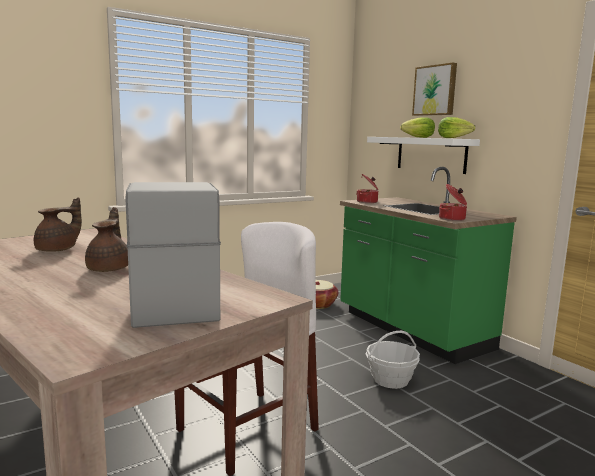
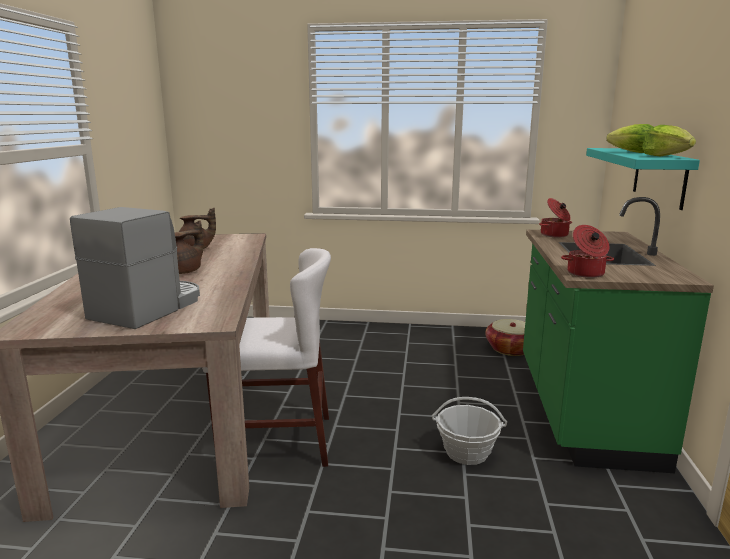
camera: 40 degrees right, 5 degrees up
white shelf [367,137,480,174] -> turquoise shelf [586,148,700,210]
picture [412,63,457,116] -> none

